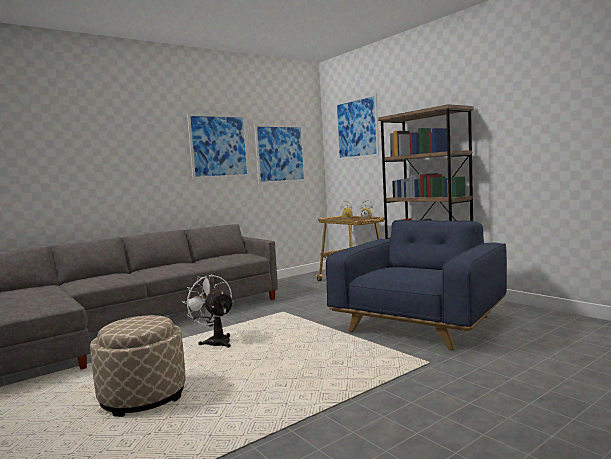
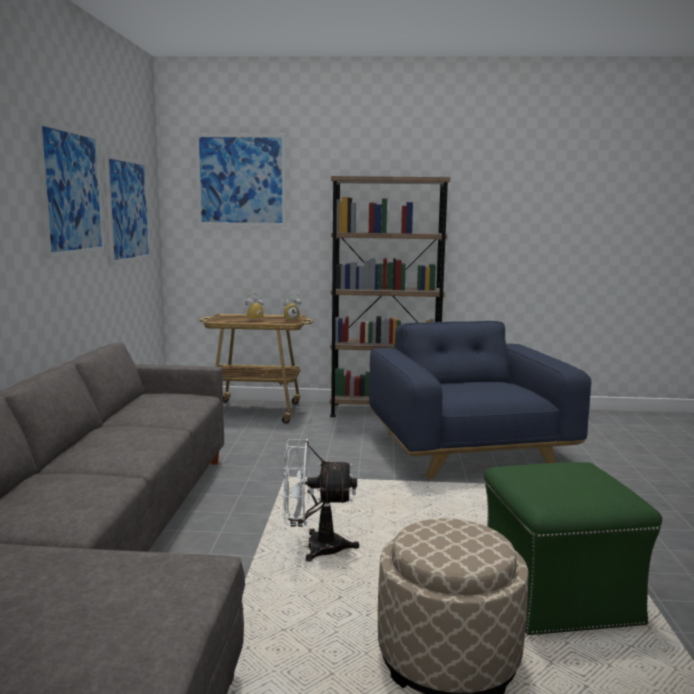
camera: 50 degrees left, 5 degrees up
none -> green ottoman [484,462,662,635]

